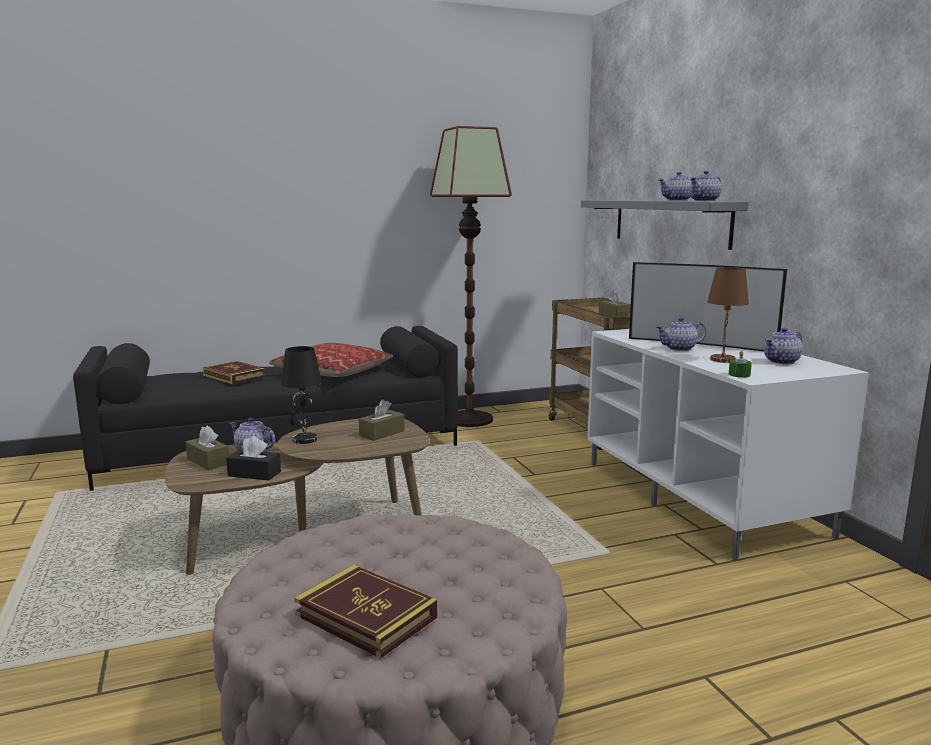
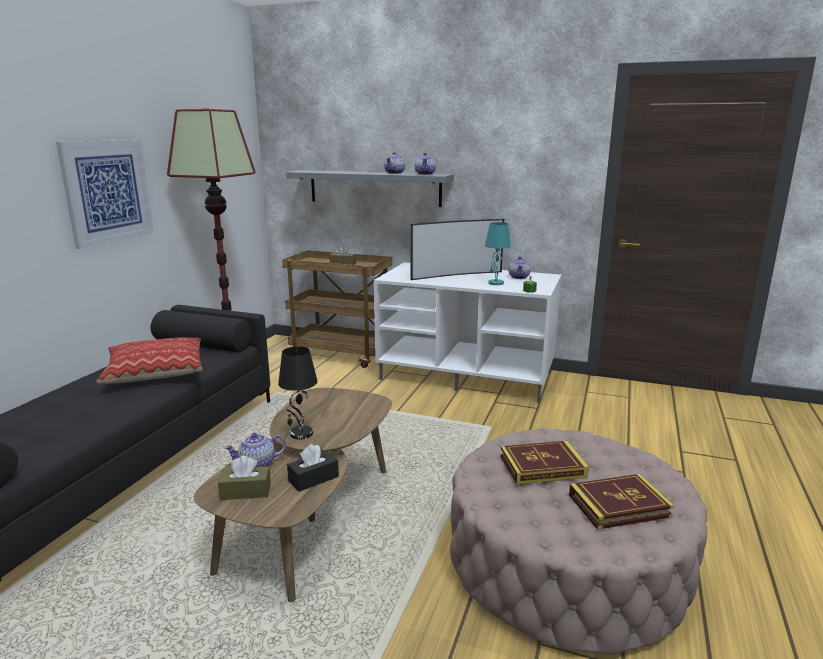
camera: 50 degrees left, 5 degrees up
book [203,361,266,385] -> book moved to [500,441,589,485]
brown tissue box [359,400,404,441] -> none
teapot [656,317,706,351] -> none
brown table lamp [707,267,749,363] -> turquoise table lamp [485,222,511,285]
none -> picture [56,140,154,249]

